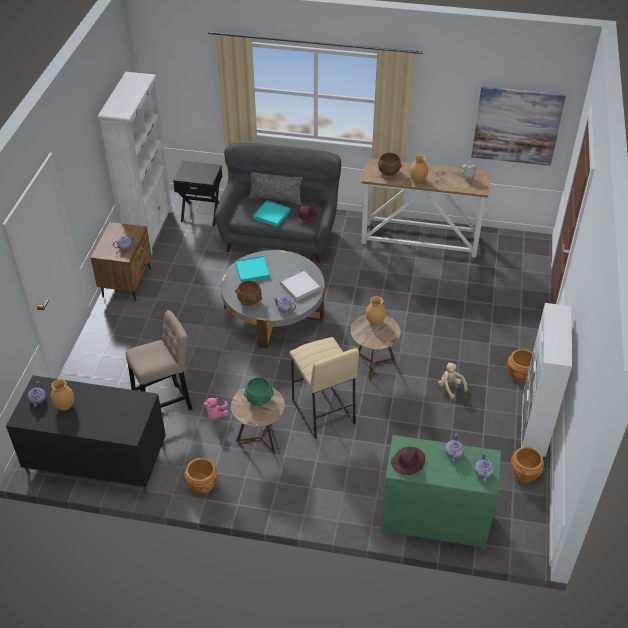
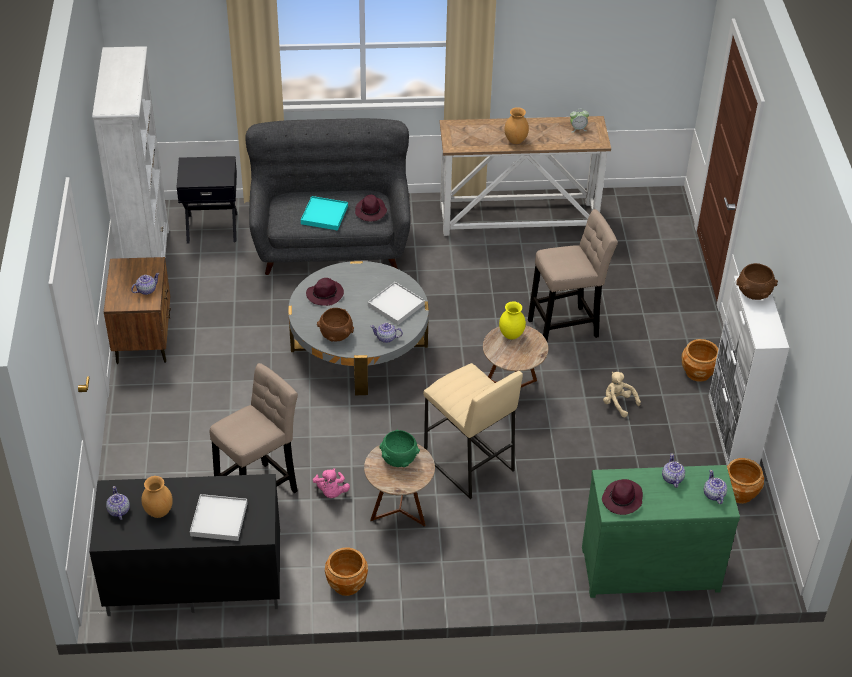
camera: 15 degrees left, 0 degrees up
turquoise tray [235,256,270,283] -> purple hat [306,278,344,306]
grey pillow [249,172,303,205] -> none
brown vase [366,296,386,325] -> yellow vase [499,301,526,339]
brown bowl [378,153,402,176] -> brown bowl moved to [736,263,778,300]
picture [471,86,566,166] -> none
none -> white tray [190,494,248,541]
none -> beige stool [528,209,618,341]

